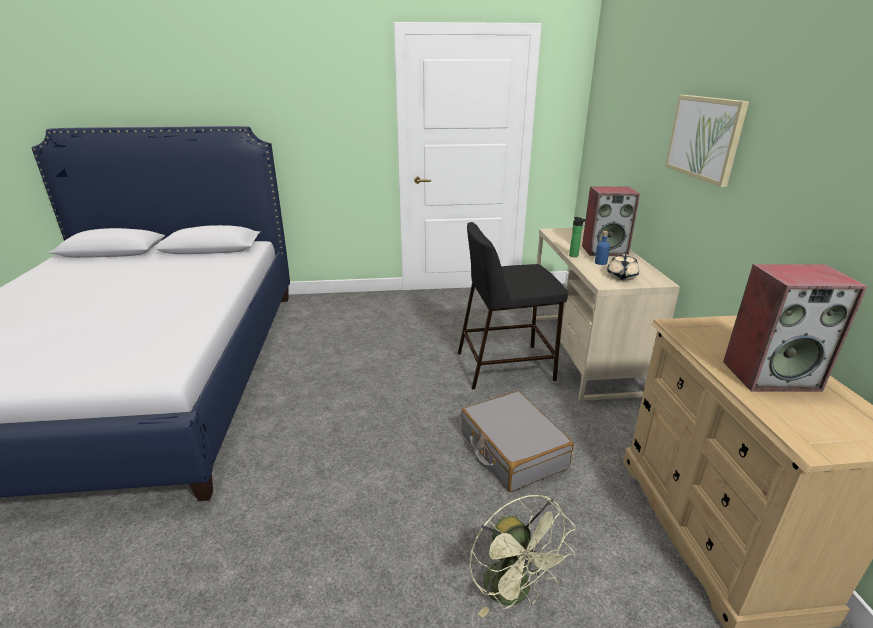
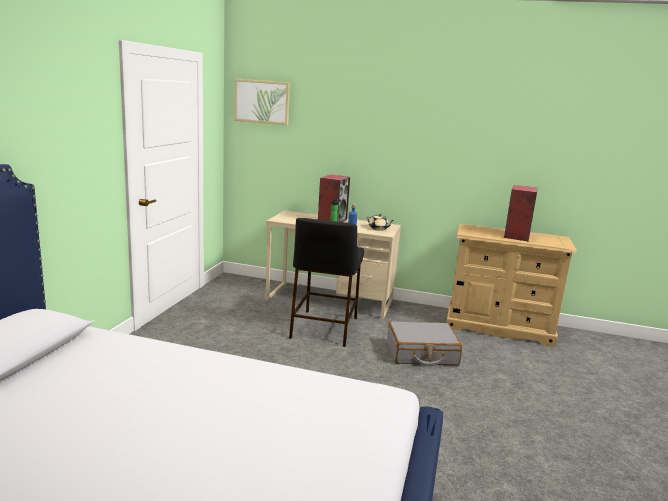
camera: 70 degrees left, 10 degrees down
green fan [469,495,576,618] -> none
picture [665,95,749,187] -> picture moved to [234,79,290,125]

